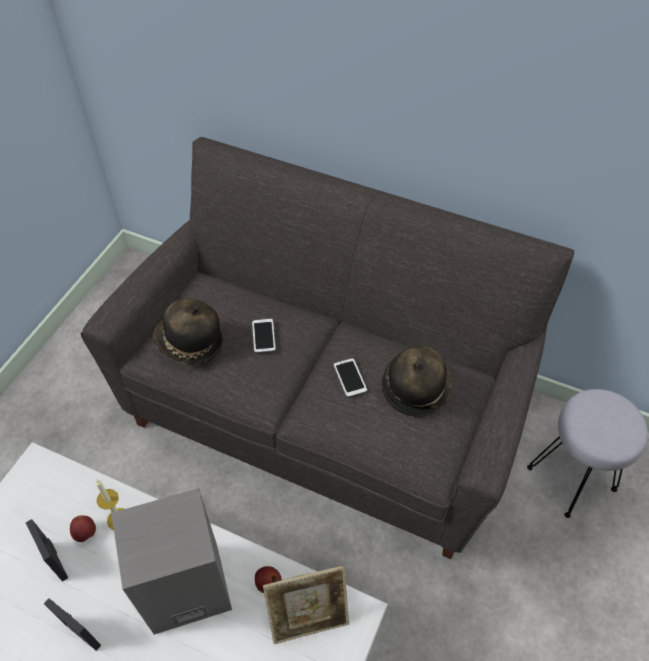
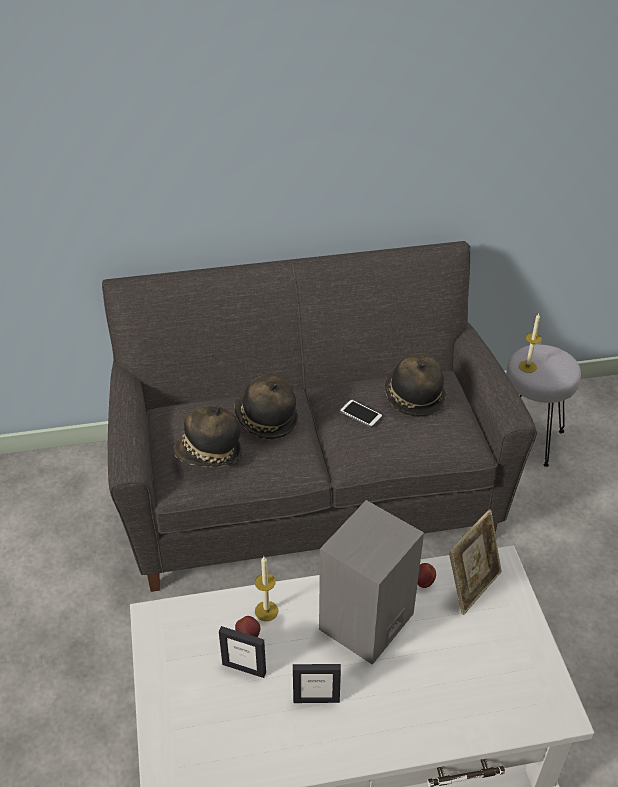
camera: 35 degrees left, 10 degrees down
phone [252,318,276,354] -> hat [234,375,298,439]
none -> candle [519,314,542,373]

